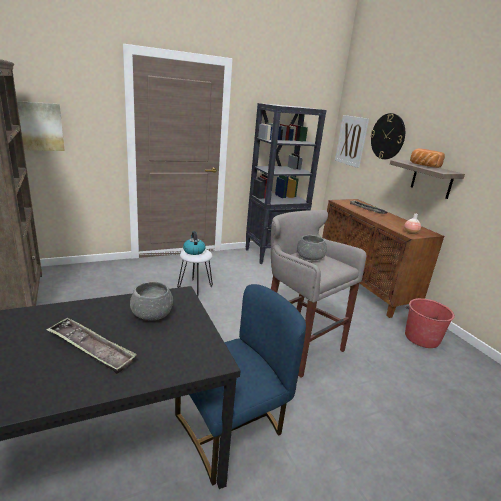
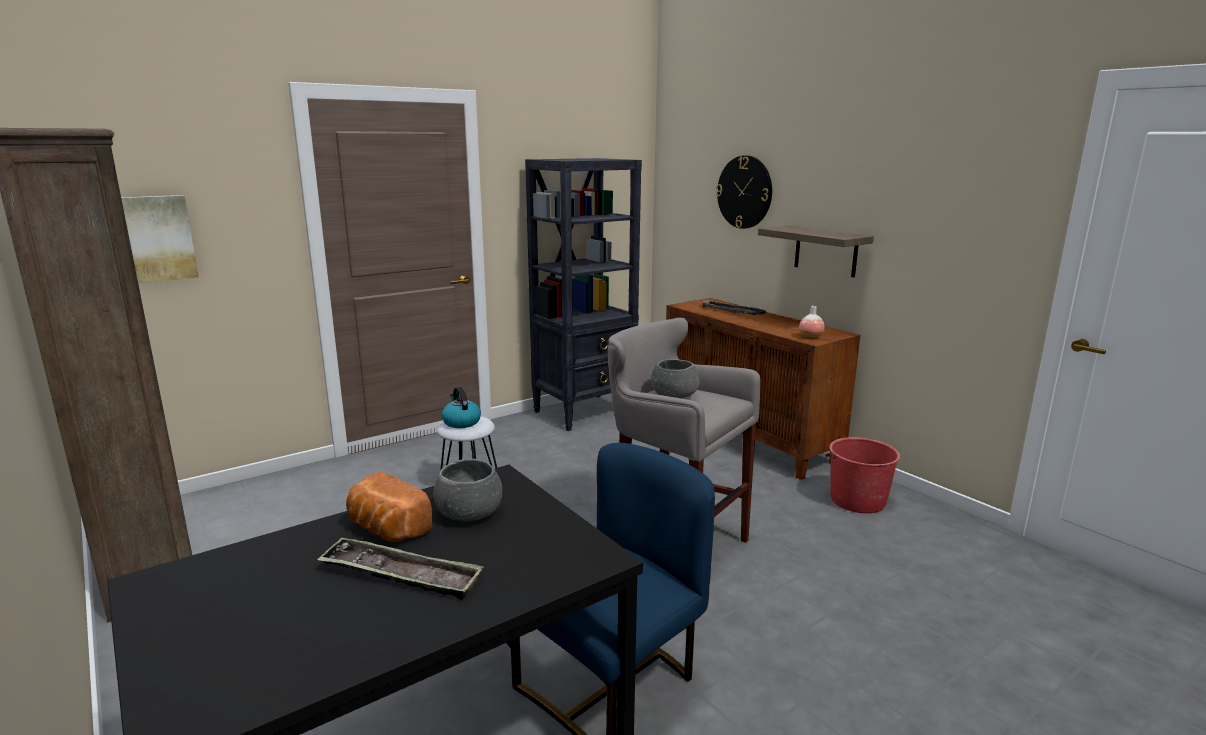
camera: 10 degrees left, 5 degrees down
picture [335,115,369,168] -> none
bread [410,148,445,168] -> bread moved to [346,472,432,542]

